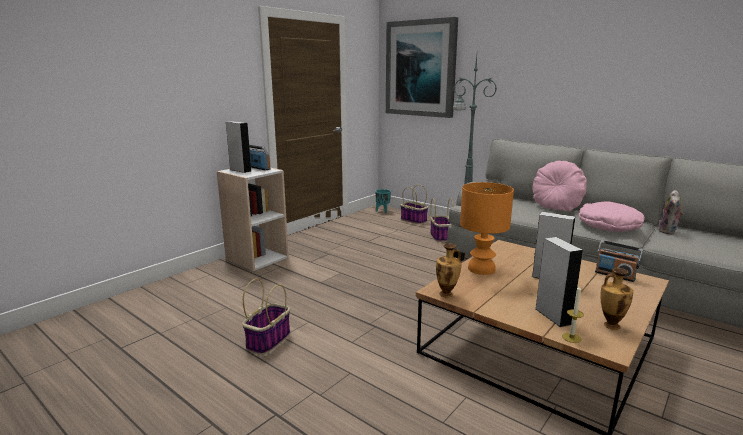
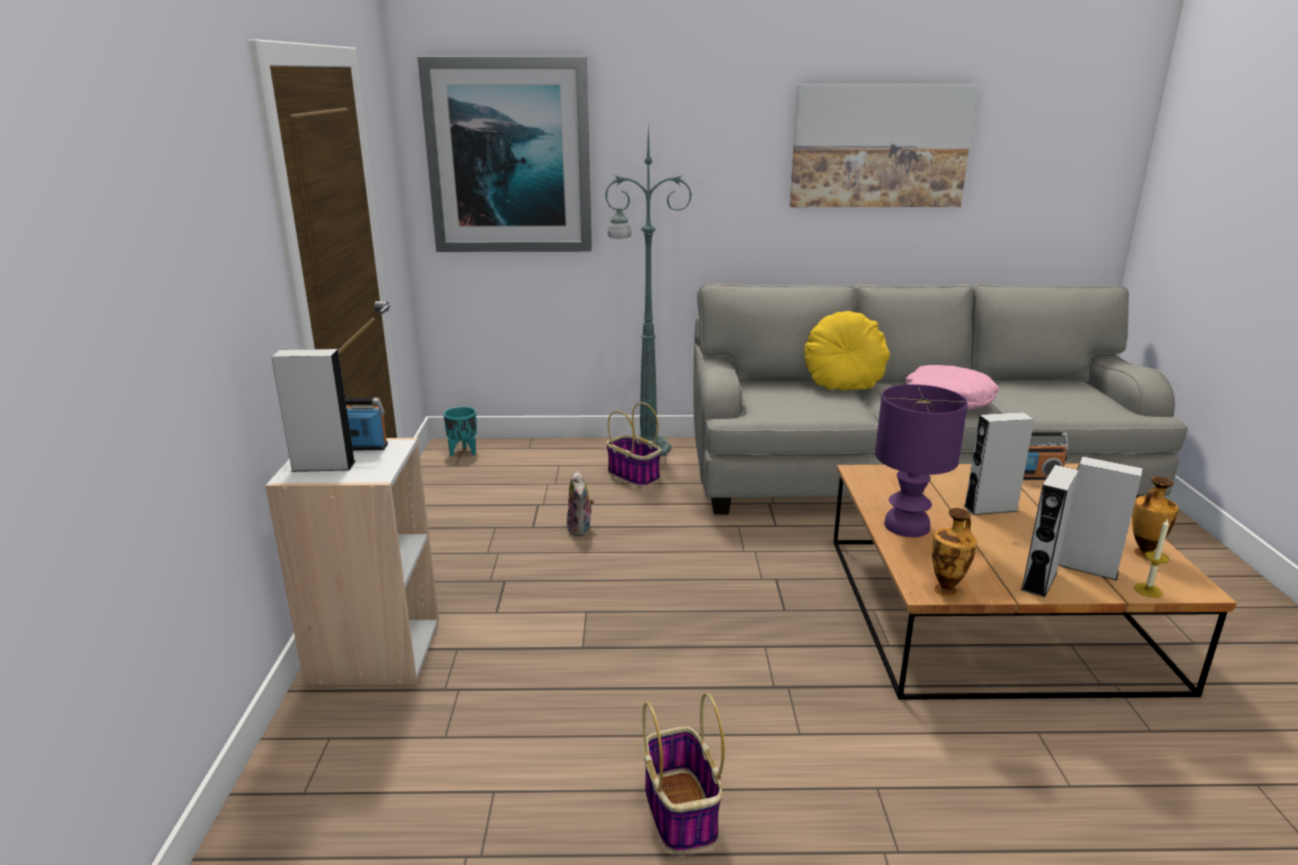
camera: 40 degrees left, 5 degrees up
basket [400,184,428,224] -> none
orange table lamp [460,182,514,275] -> purple table lamp [875,384,968,537]
pink pillow [532,161,587,211] -> yellow pillow [804,311,890,391]
plush toy [657,190,684,234] -> plush toy moved to [567,471,594,536]
none -> picture [790,84,978,207]
none -> grey speaker [1021,465,1079,598]

